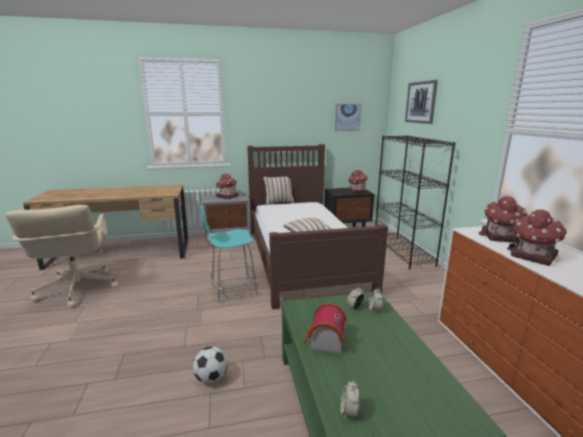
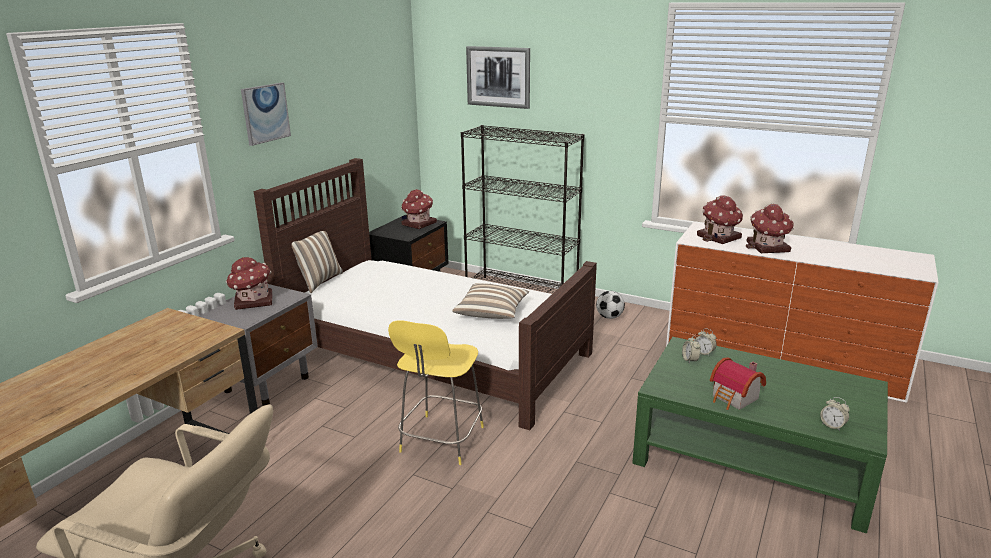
camera: 50 degrees left, 5 degrees up
football [193,346,228,384] -> football moved to [596,291,625,319]
turquoise stool [199,204,258,303] -> yellow stool [388,320,484,465]
picture [335,104,361,131] -> picture moved to [241,83,291,146]

